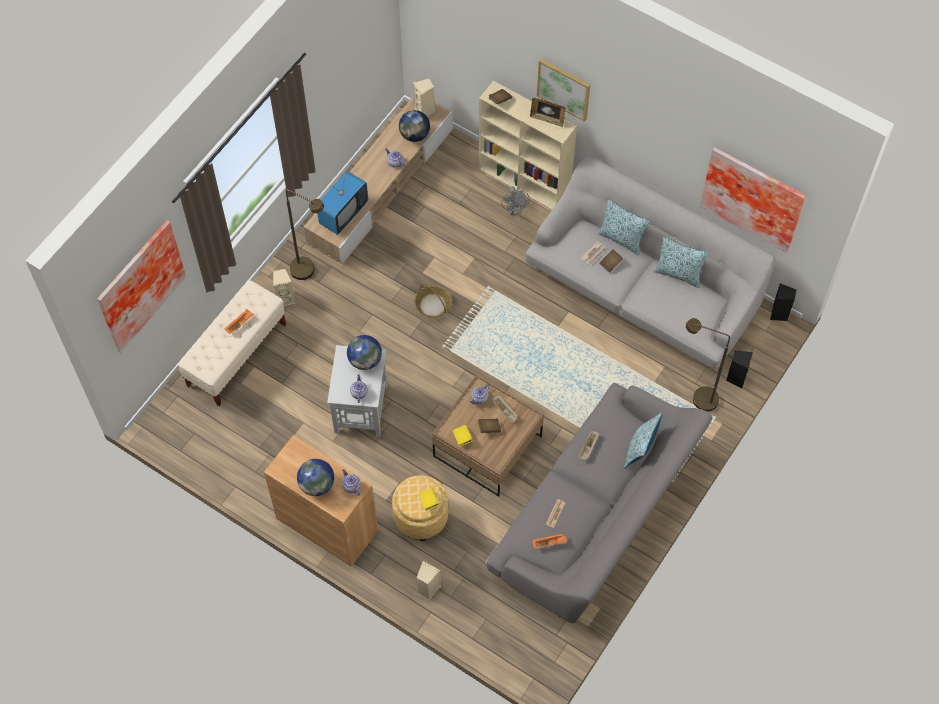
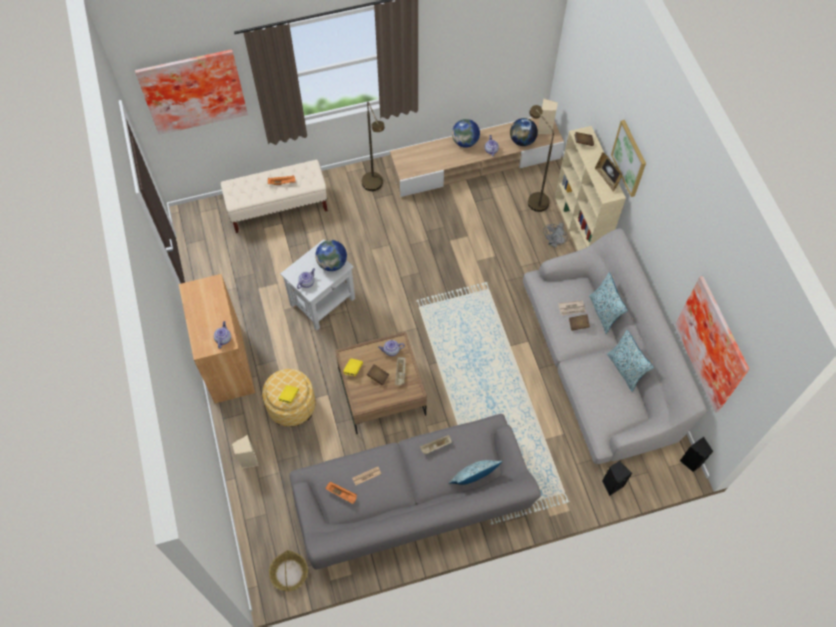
camera: 40 degrees right, 0 degrees up
beige speaker [273,269,295,306] -> none
globe [297,459,334,496] -> globe moved to [452,119,480,148]
television [317,172,368,235] -> none
basket [414,284,452,318] -> basket moved to [269,550,308,591]
brown floor lamp [686,318,730,411] -> brown floor lamp moved to [528,105,554,212]

